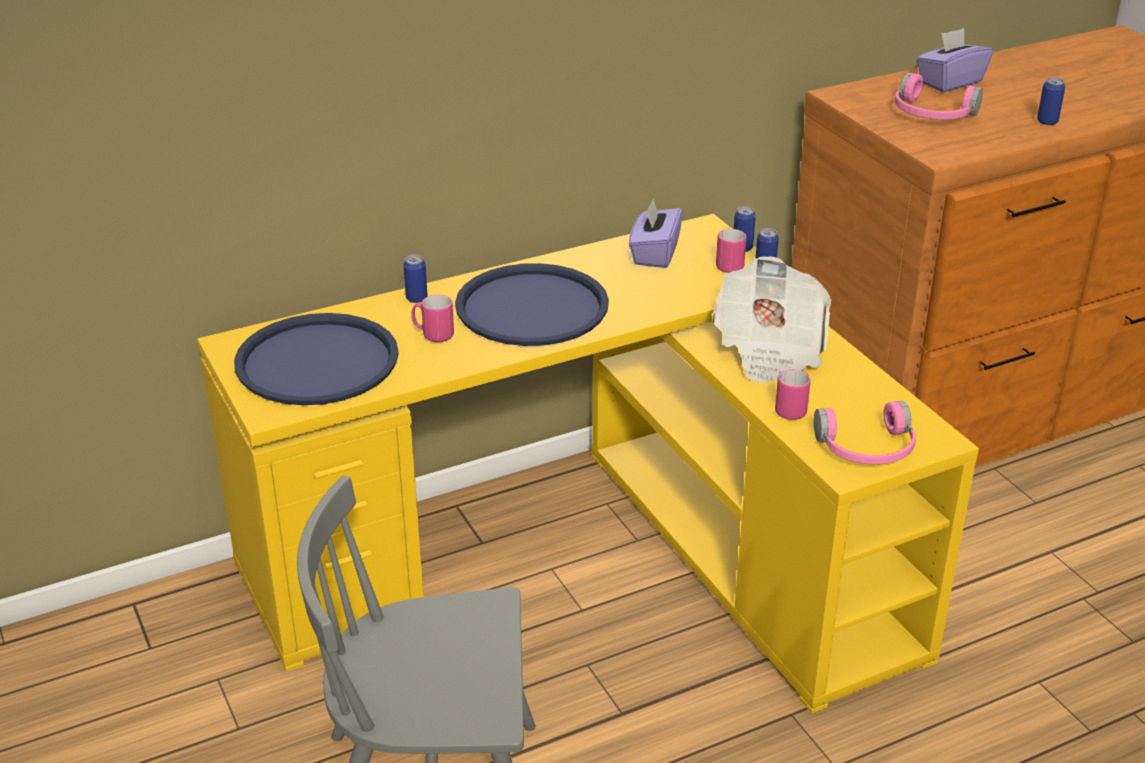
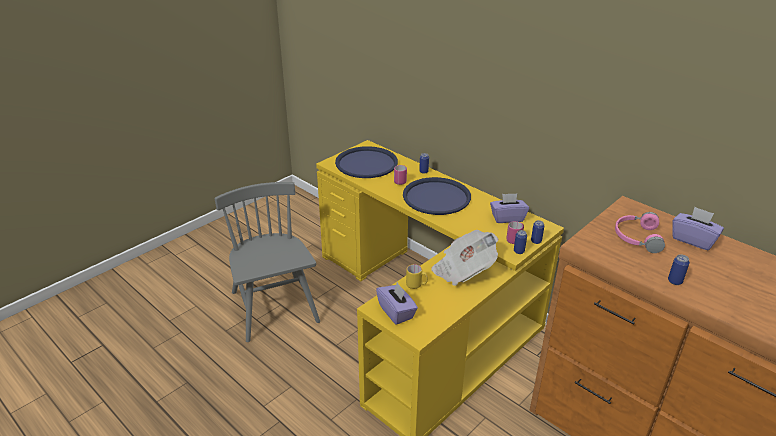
camera: 70 degrees right, 0 degrees up
pink mug [775,370,811,420] -> yellow mug [406,264,428,289]
pink headphones [814,401,916,465] -> purple tissue box [376,282,418,325]

